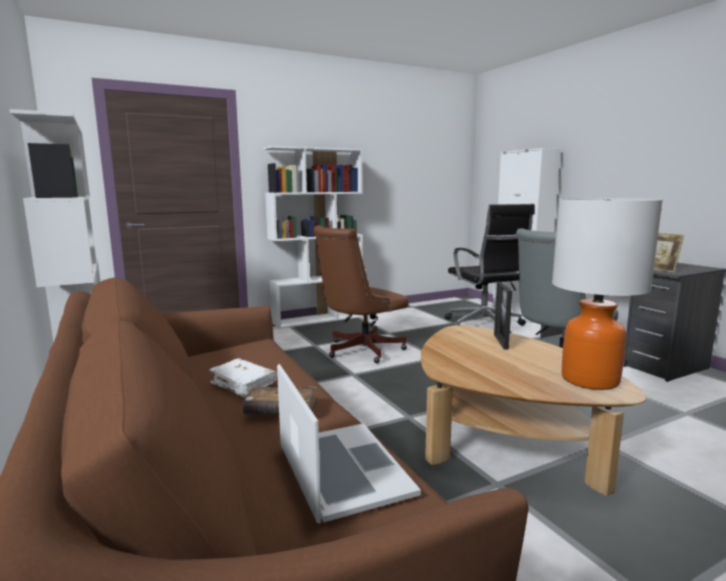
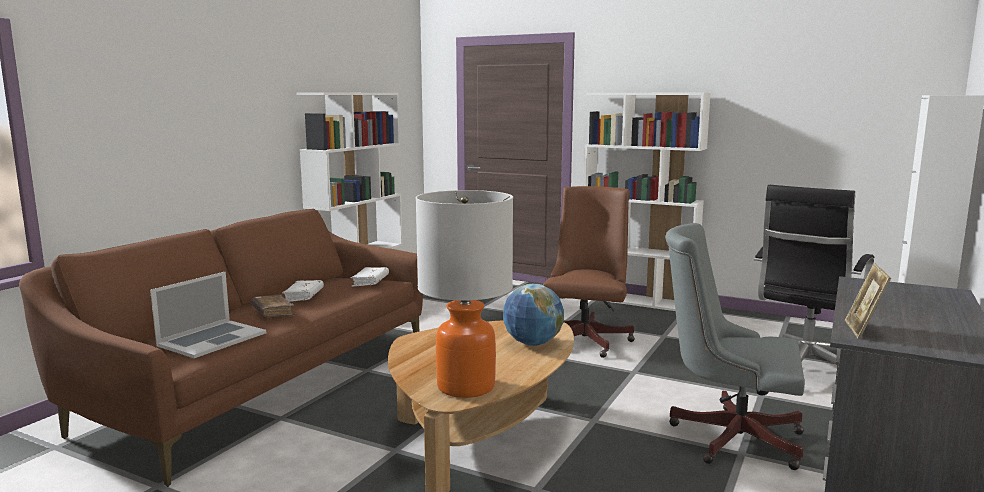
camera: 55 degrees right, 0 degrees up
brown office chair [314,225,408,363] -> brown office chair turned 90 degrees clockwise [543,186,635,358]
picture frame [494,282,512,349] -> globe [503,284,564,346]
none -> white book [351,267,389,287]

